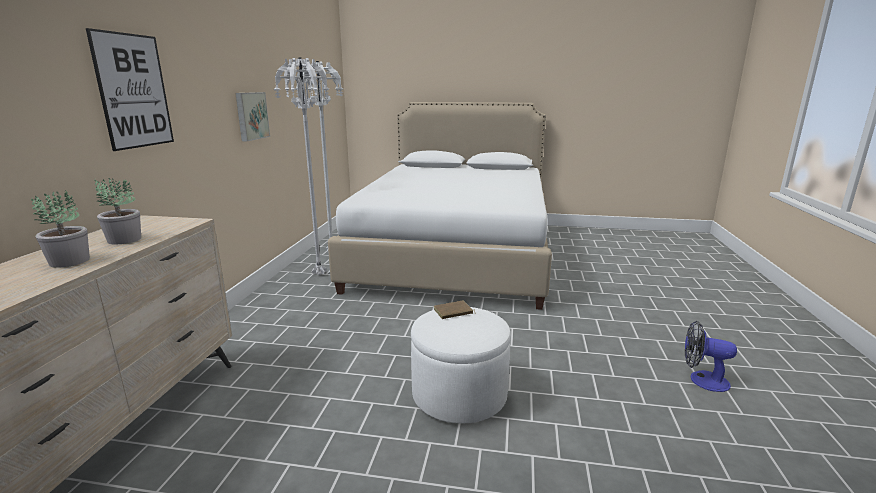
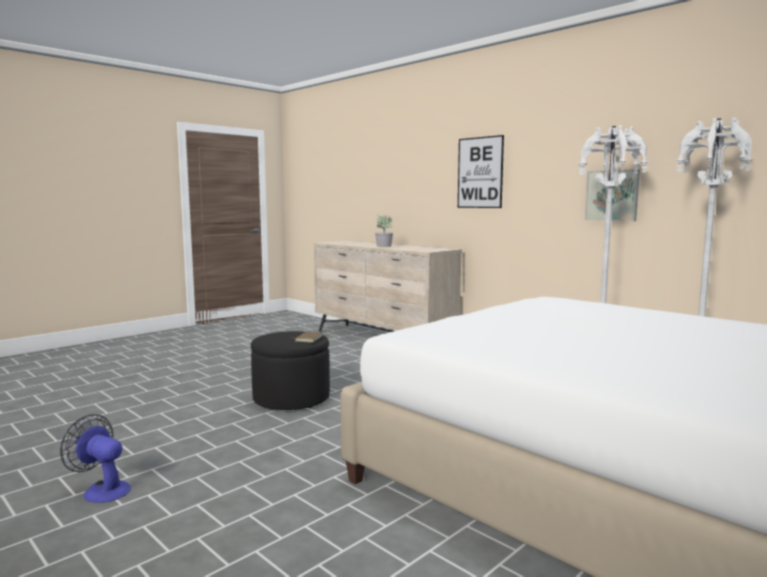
camera: 125 degrees right, 10 degrees down
potted plant [94,178,141,244] -> none
white ottoman [411,307,511,423] -> black ottoman [251,331,330,410]
fan [685,321,737,392] -> fan turned 120 degrees counterclockwise [60,414,131,503]

